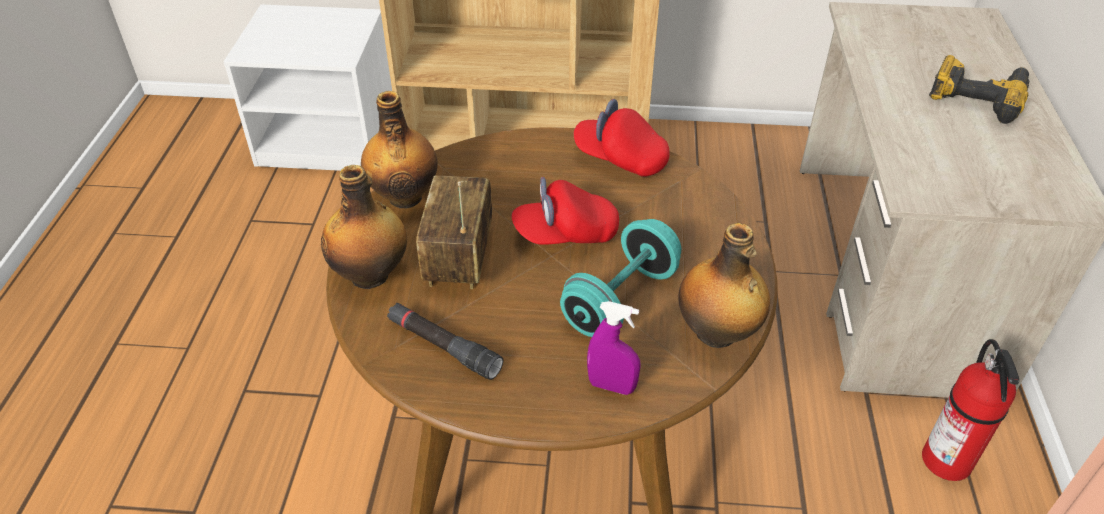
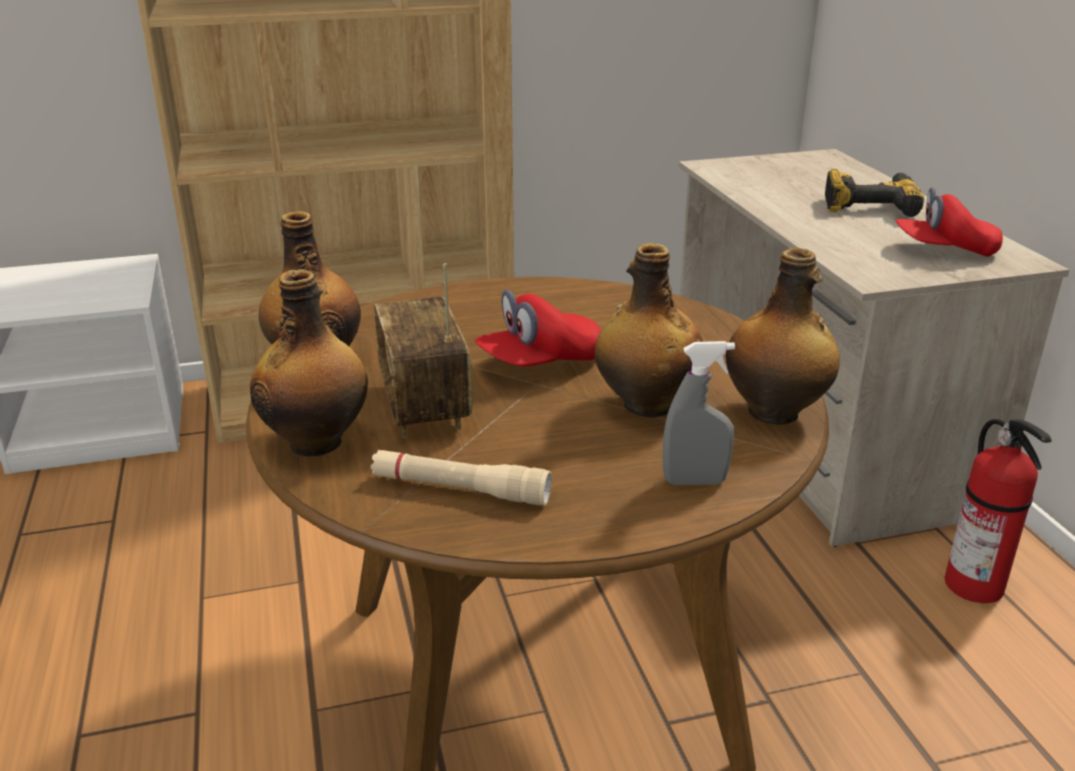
camera: 20 degrees left, 15 degrees down
black flashlight [387,303,503,380] -> beige flashlight [370,450,552,505]
turquoise dumbbell [560,219,681,337] -> bottle [595,243,703,418]
red cap [574,99,670,177] -> red cap moved to [896,187,1003,257]
purple spray bottle [587,301,641,395] -> grey spray bottle [663,341,735,485]

